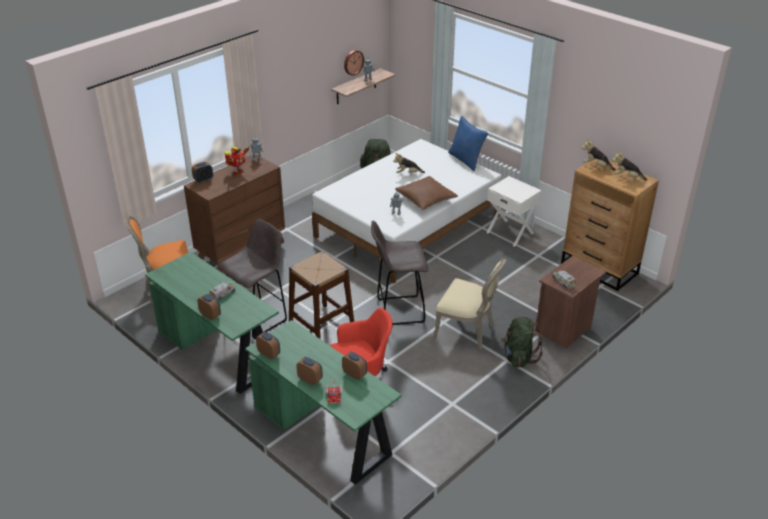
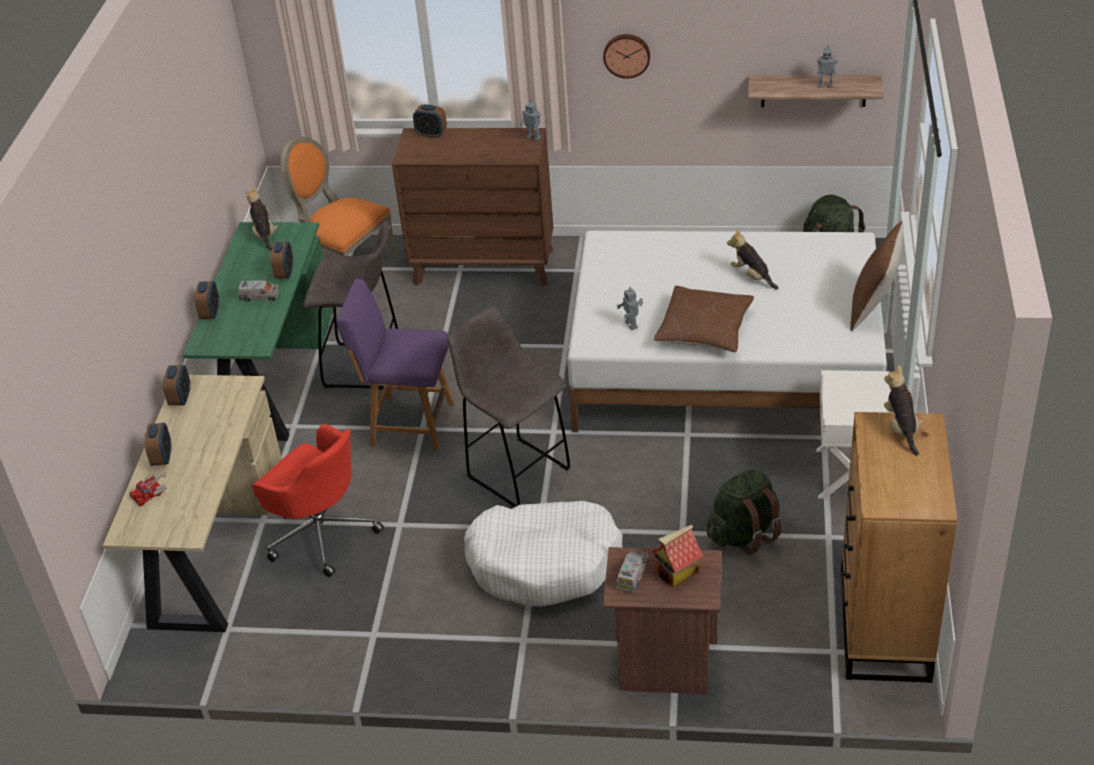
camera: 55 degrees right, 5 degrees up
toy robot [225,146,249,176] -> none
green desk [245,320,402,485] -> beige desk [103,375,282,632]
brown stool [289,251,354,339] -> purple chair [336,279,455,451]
alarm clock [342,352,367,380] -> alarm clock moved to [270,242,294,279]
wall clock [344,50,364,76] -> wall clock moved to [603,34,650,79]
beige chair [433,258,506,349] -> white dog bed [464,501,623,606]
blue pillow [448,116,489,171] -> brown pillow [850,221,903,331]
green backpack [501,317,543,368] -> green backpack moved to [707,469,782,555]
plush toy [612,151,647,181] -> plush toy moved to [245,186,278,251]
none -> toy house [652,524,703,587]

